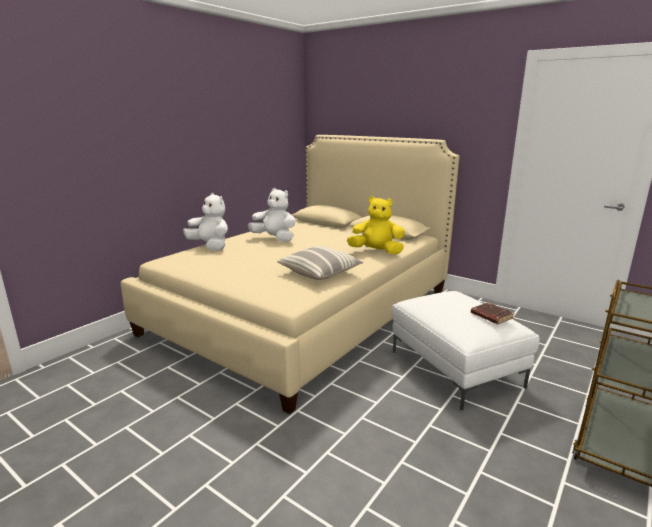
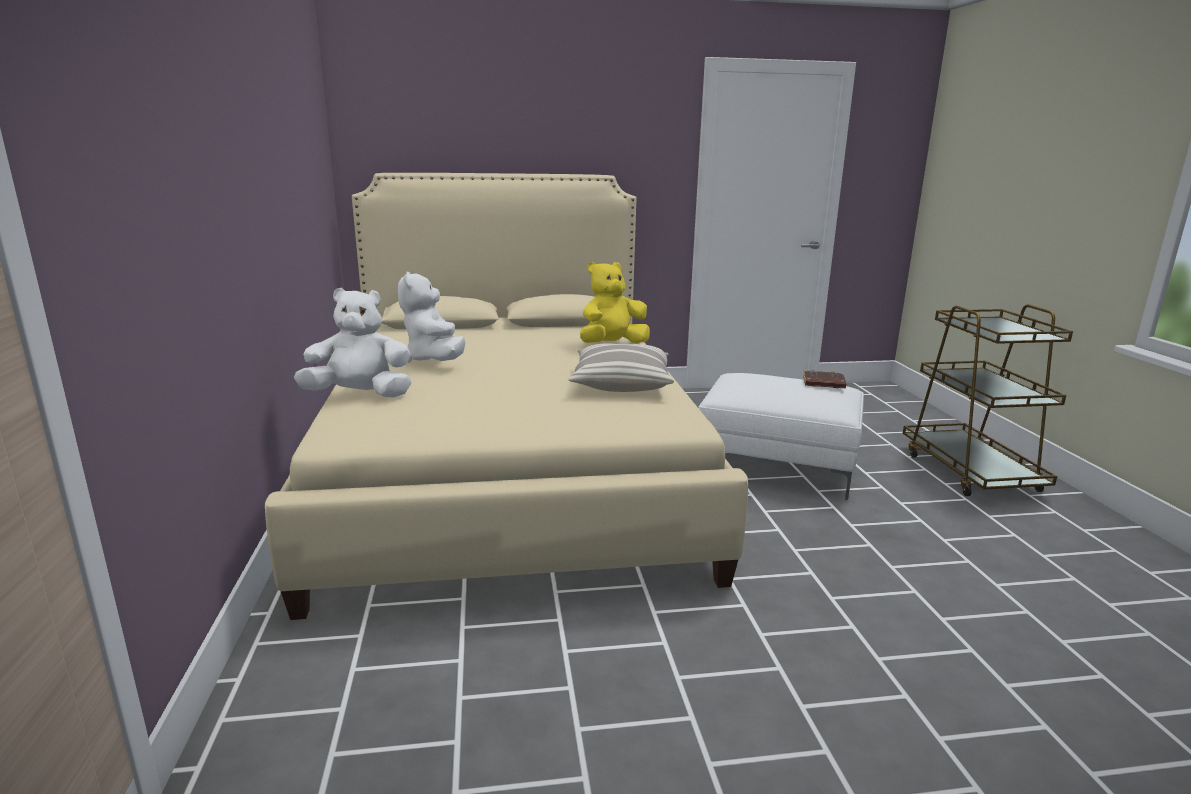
camera: 45 degrees left, 0 degrees up
white plush toy [248,188,296,242] -> white plush toy turned 90 degrees counterclockwise [398,272,465,363]

